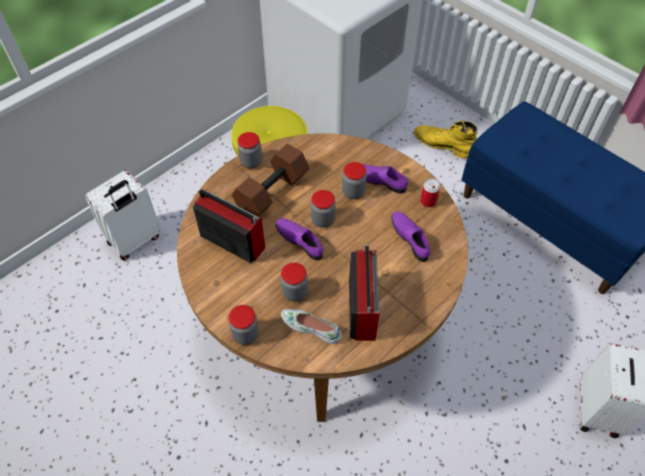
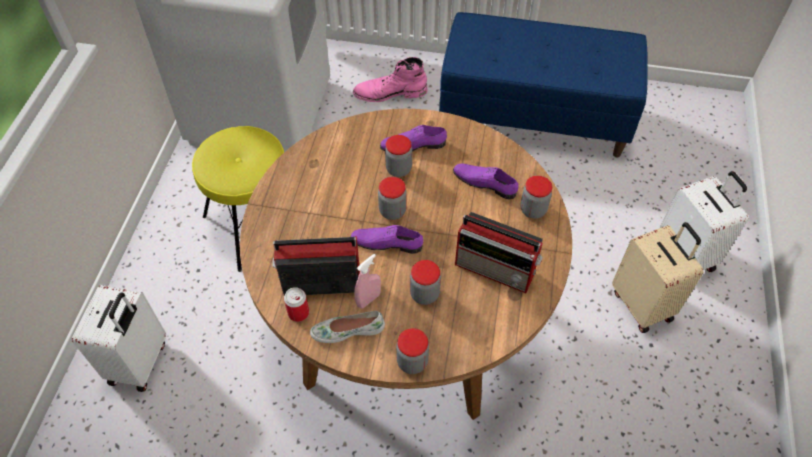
camera: 35 degrees left, 0 degrees up
brown dumbbell [232,144,309,217] -> none
jar [238,132,262,168] -> jar moved to [520,176,552,219]
white shoe [281,309,342,344] -> white shoe moved to [310,311,385,343]
radio [349,245,379,341] -> radio turned 150 degrees clockwise [455,212,543,293]
yellow boot [414,121,477,159] -> pink boot [353,57,428,102]
can [420,178,440,207] -> can moved to [284,287,309,322]
none -> pink spray bottle [354,254,381,308]
none -> beige suitcase [612,222,703,333]

